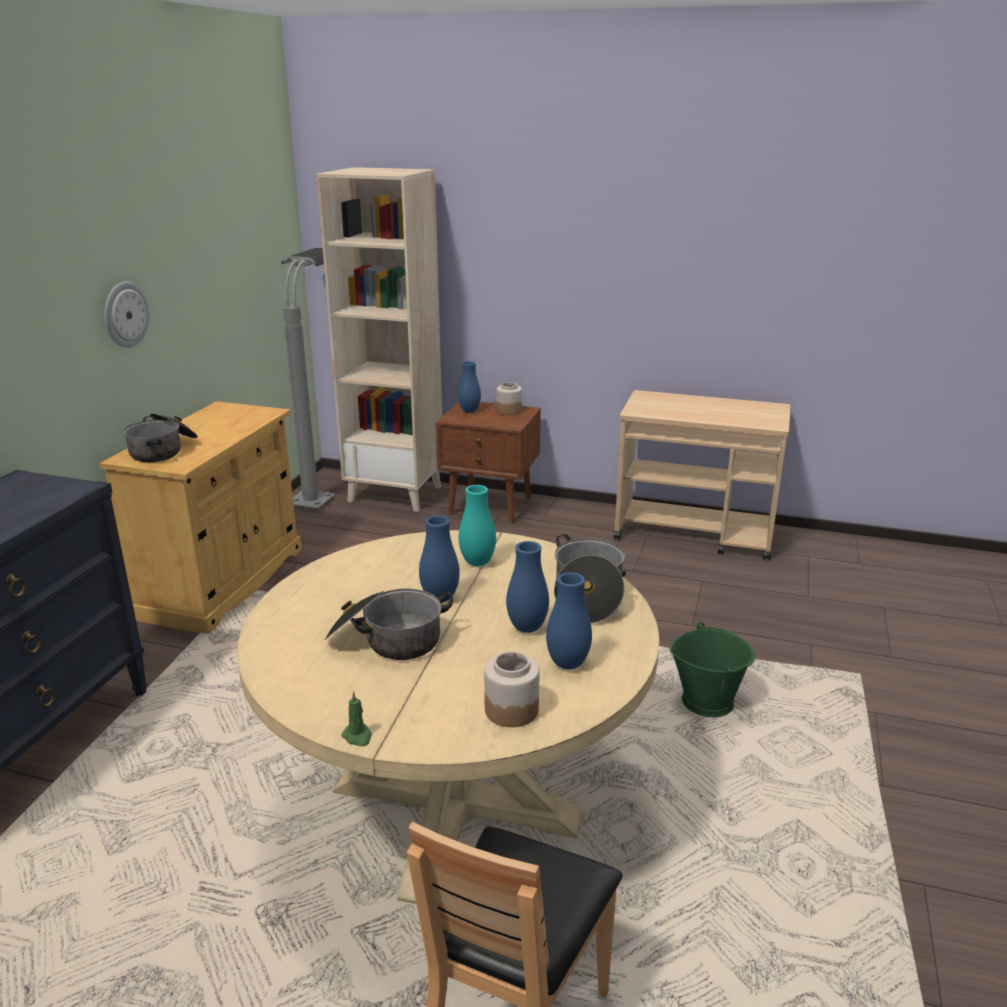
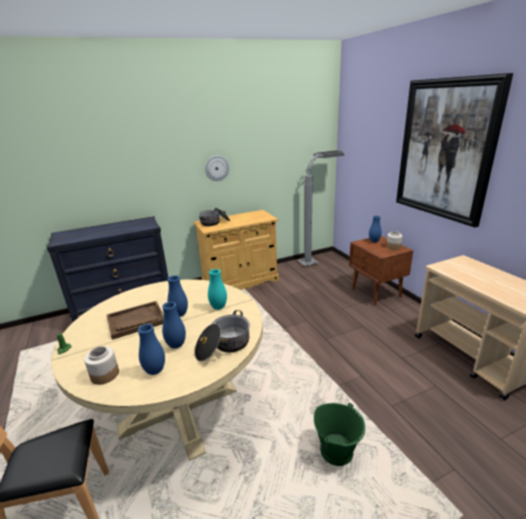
camera: 50 degrees right, 0 degrees up
beige bookcase [316,167,442,512] -> none
cooking pot [325,589,453,660] -> brown tray [107,301,164,340]
none -> picture [396,73,513,227]

